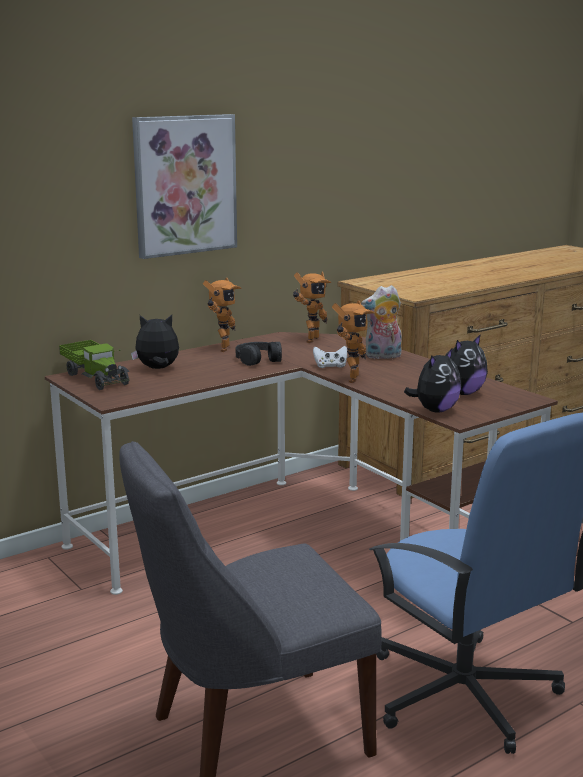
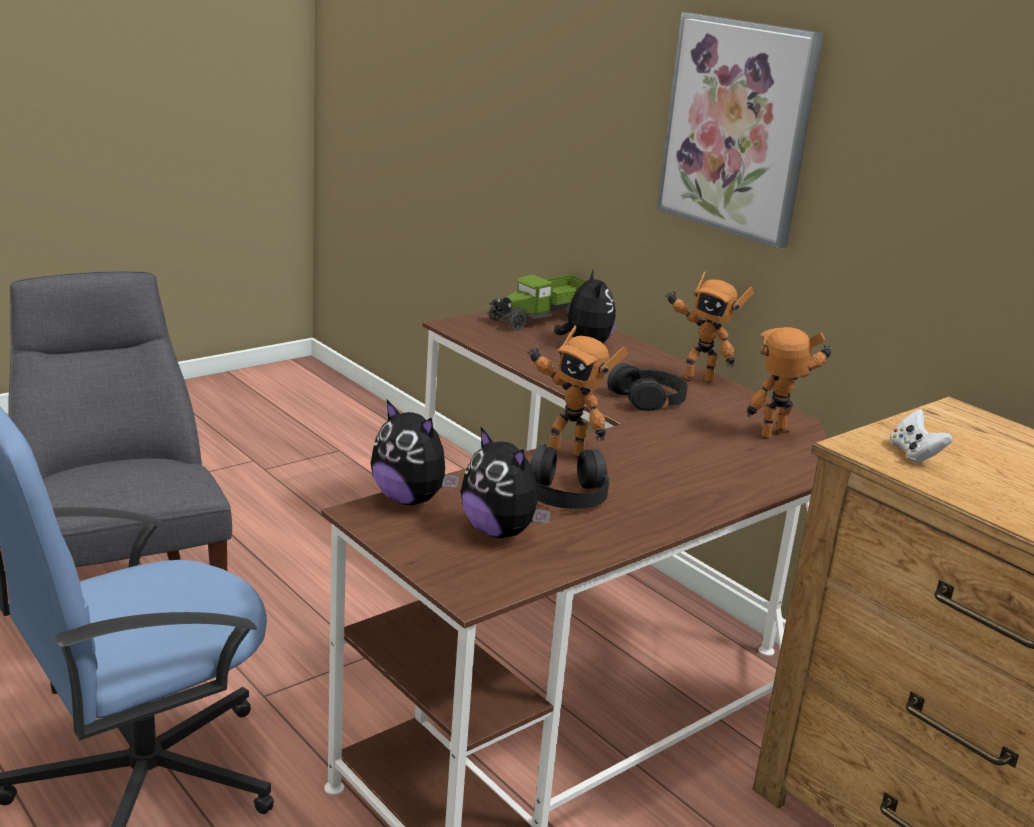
camera: 85 degrees right, 5 degrees up
toy robot [293,272,332,343] -> toy robot turned 120 degrees clockwise [747,327,832,439]
white game controller [313,346,347,368] -> white game controller moved to [889,409,953,463]
plush toy [361,285,402,359] -> none
none -> black headphones [530,444,609,509]

